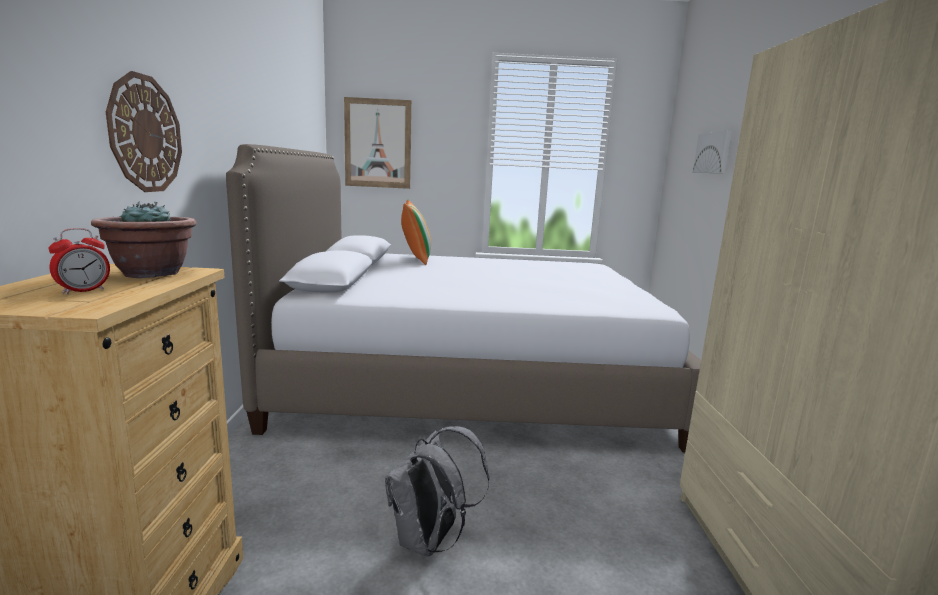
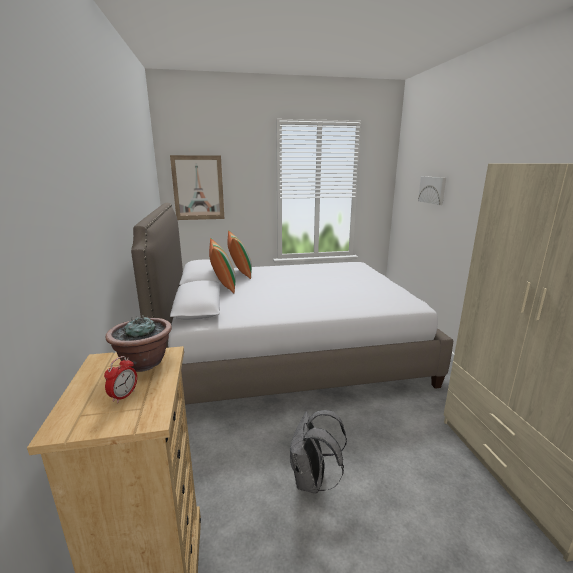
camera: 10 degrees left, 5 degrees up
wall clock [106,71,182,192] -> none
none -> pillow [209,238,236,293]

